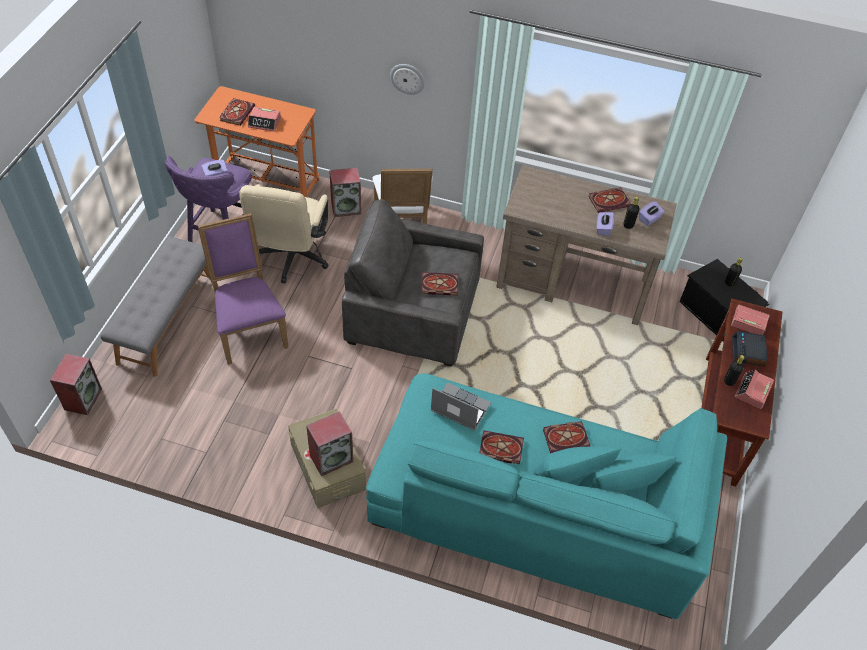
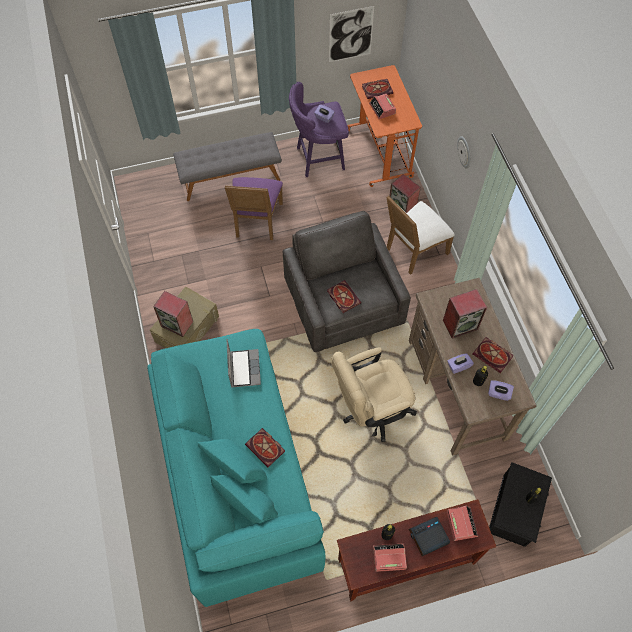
camera: 60 degrees right, 10 degrees up
speaker [50,354,102,415] -> speaker moved to [443,289,487,339]
purple chair [198,213,288,365] -> purple chair turned 150 degrees clockwise [225,177,283,240]
beige office chair [239,184,329,283] -> beige office chair moved to [331,347,417,442]
book [480,430,524,464] -> none
none -> picture [329,6,374,62]

